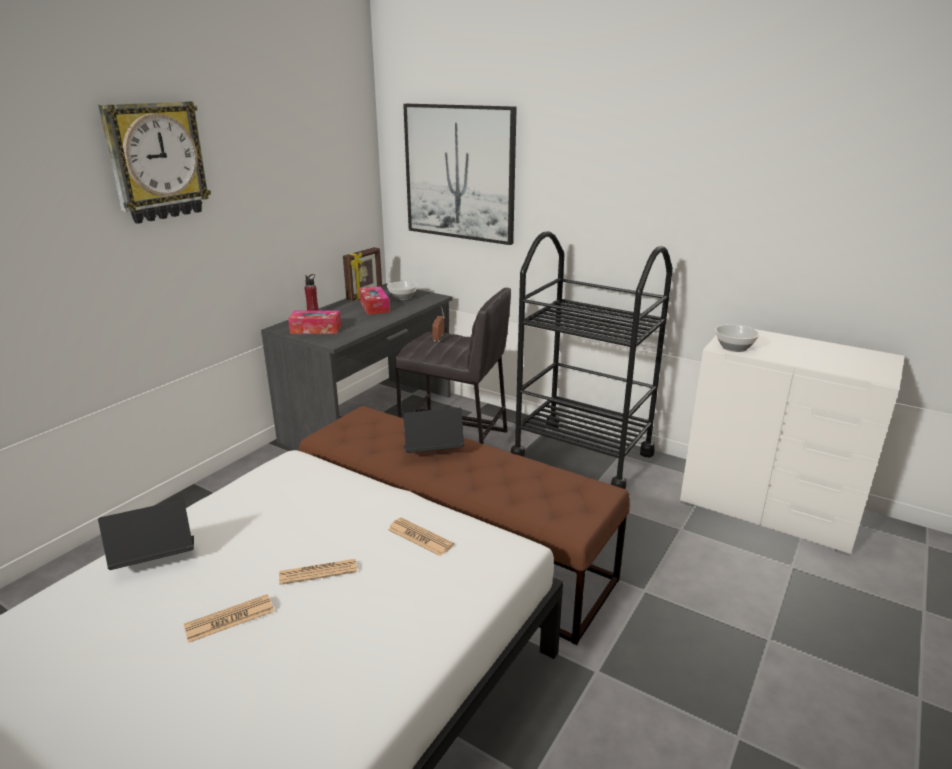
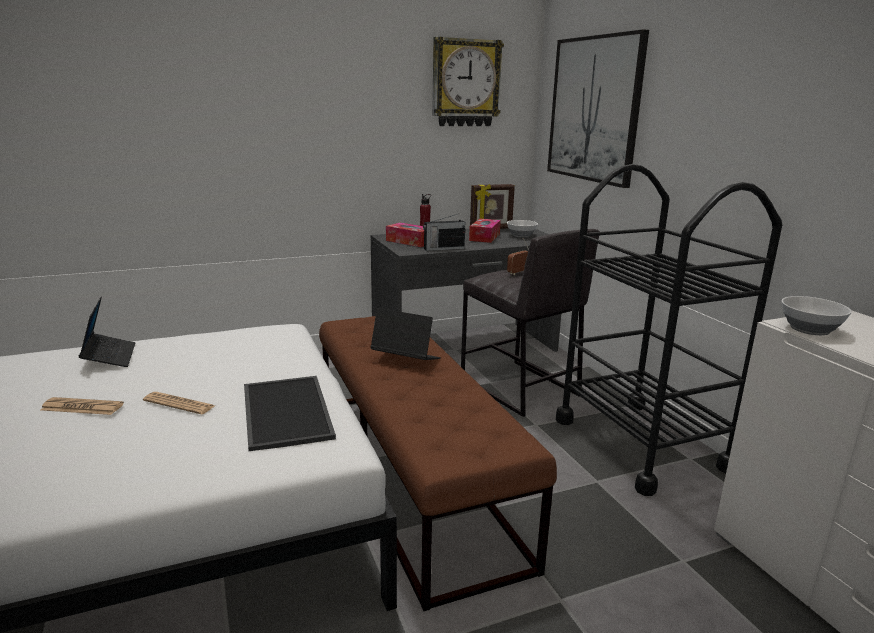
camera: 35 degrees right, 5 degrees down
wall clock [98,101,211,224] -> wall clock moved to [432,37,504,126]
laptop [98,500,194,570] -> laptop turned 60 degrees clockwise [79,296,135,367]
newspaper [388,518,454,557] -> tray [244,376,336,451]
none -> radio [423,214,465,251]

